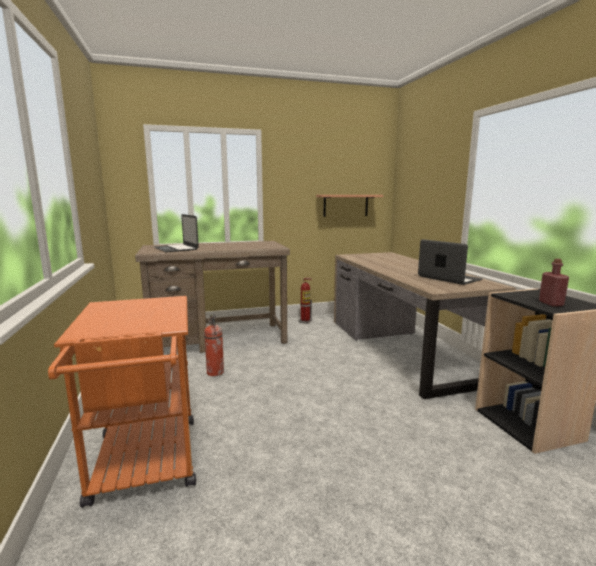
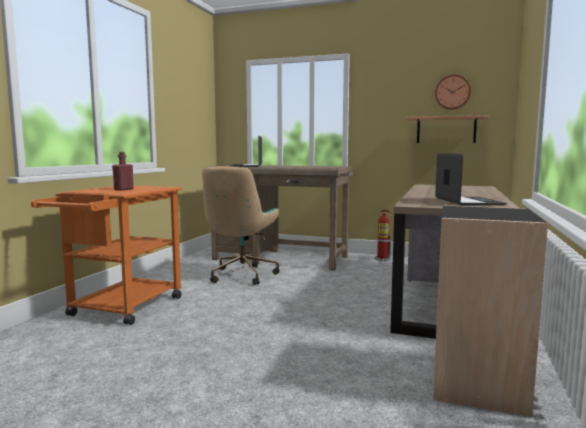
camera: 35 degrees right, 5 degrees down
fire extinguisher [204,315,224,376] -> turquoise office chair [202,166,280,285]
red bottle [539,259,569,306] -> red bottle moved to [112,152,134,191]
none -> wall clock [435,75,471,110]

